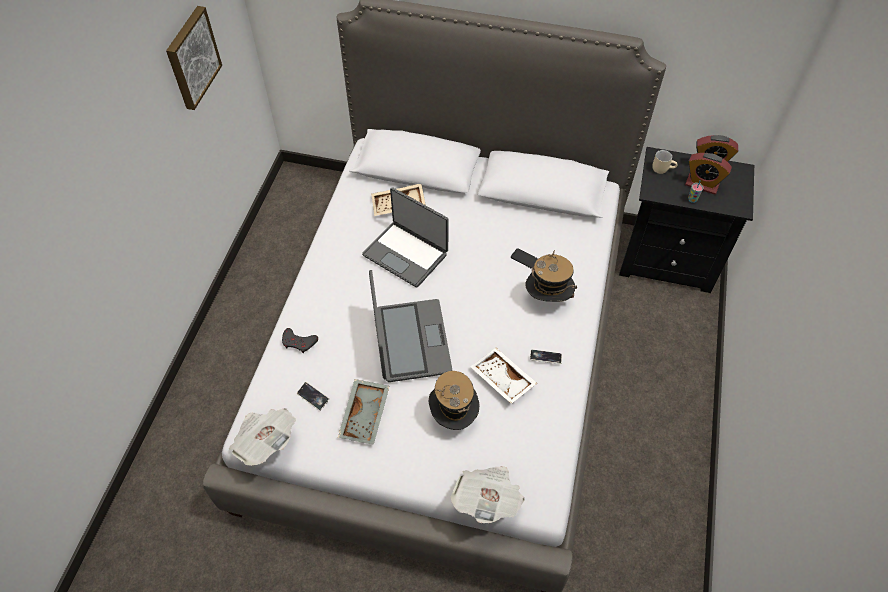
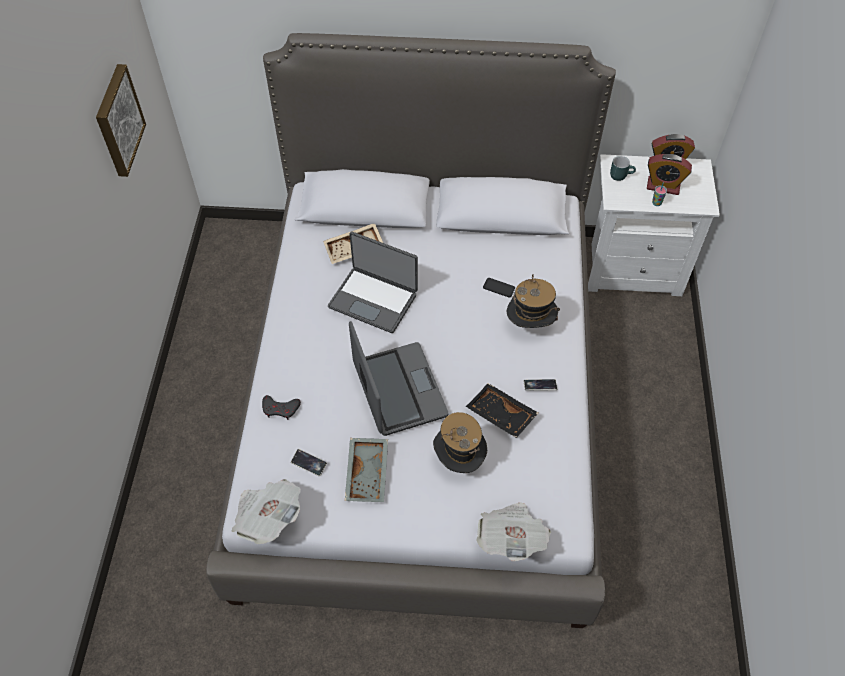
camera: 10 degrees left, 0 degrees up
white tray [470,348,537,404] -> black tray [466,383,538,438]
black nightstand [619,147,754,293] -> white nightstand [588,154,720,296]
beige mug [652,150,678,174] -> turquoise mug [610,156,636,181]

